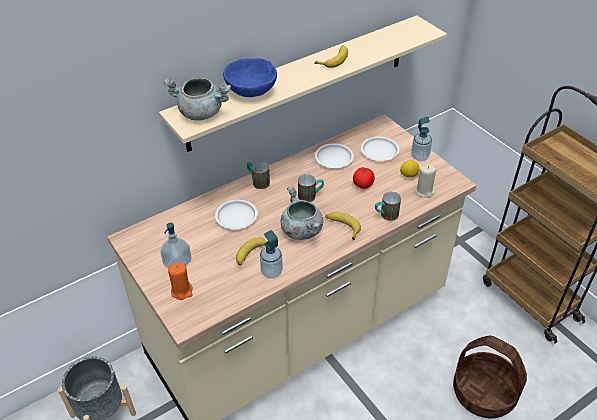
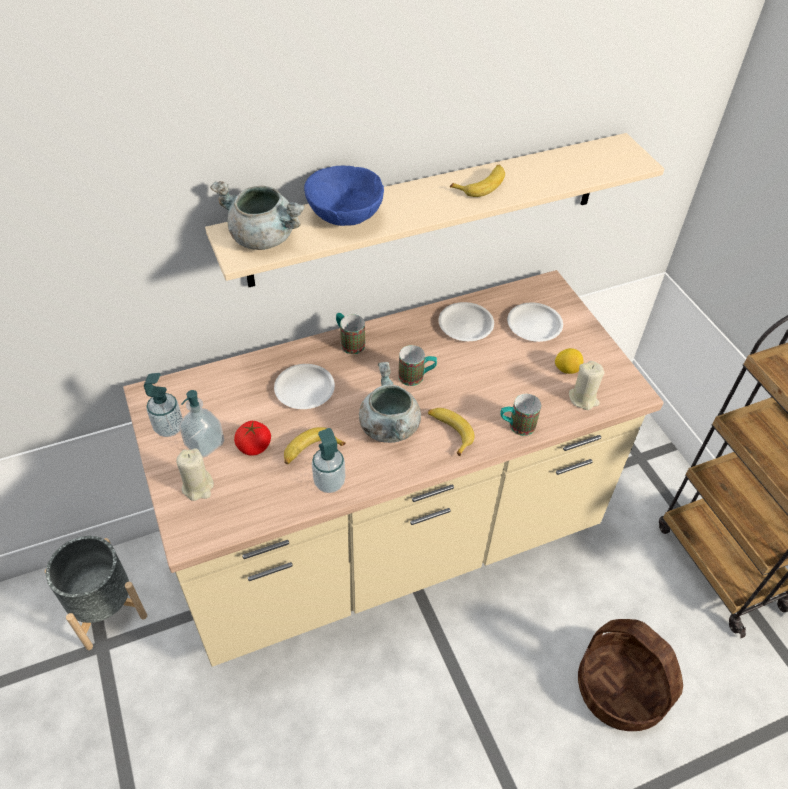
camera: 10 degrees right, 5 degrees up
orange candle [168,262,193,300] -> beige candle [176,448,214,501]
tomato [353,167,375,189] -> tomato moved to [234,421,271,456]
soap dispenser [411,117,432,161] -> soap dispenser moved to [144,373,183,437]

